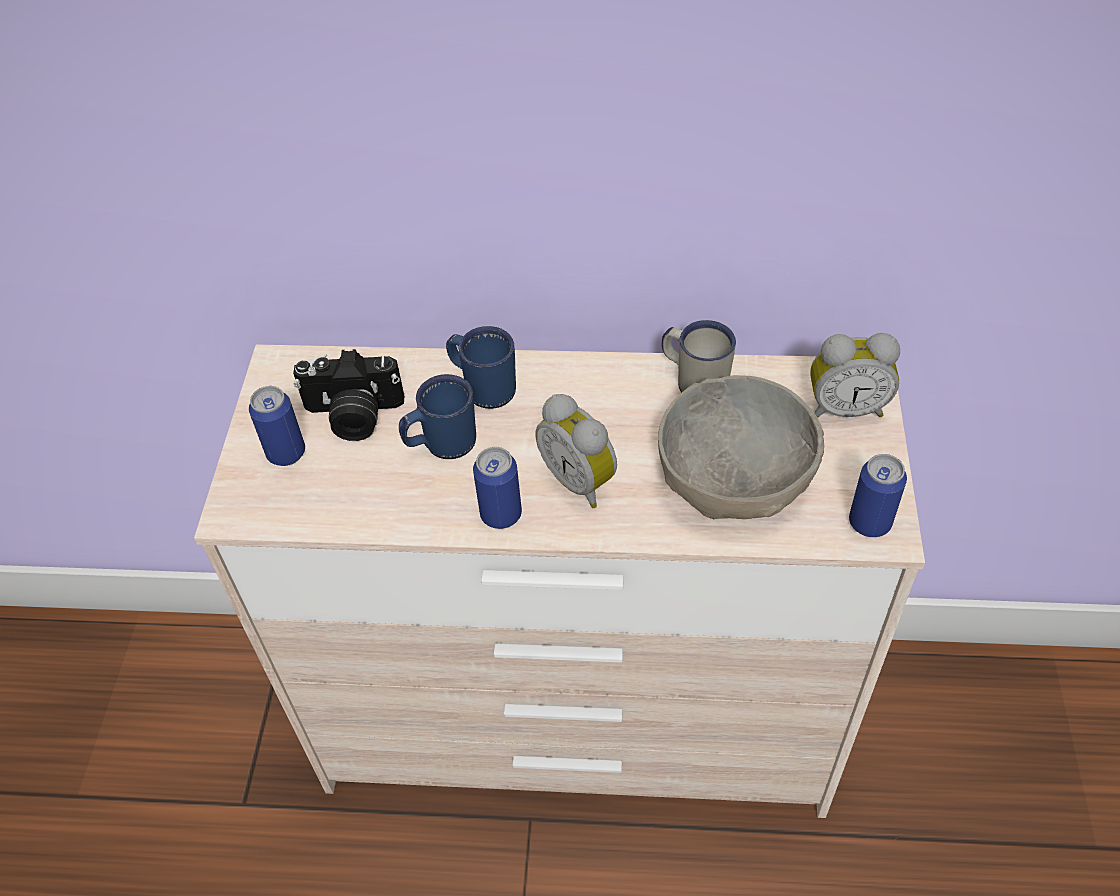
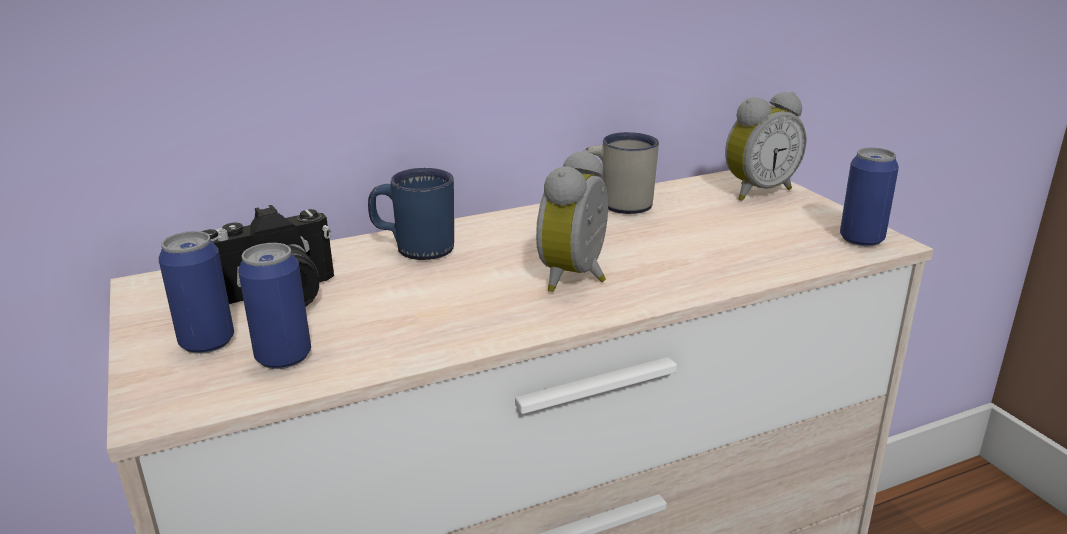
camera: 30 degrees left, 25 degrees down
blue mug [399,374,476,459] -> none
can [473,447,522,529] -> can moved to [238,243,311,369]
alarm clock [535,394,617,508] -> alarm clock turned 90 degrees clockwise [536,150,608,292]
grey bowl [658,375,824,519] -> none

